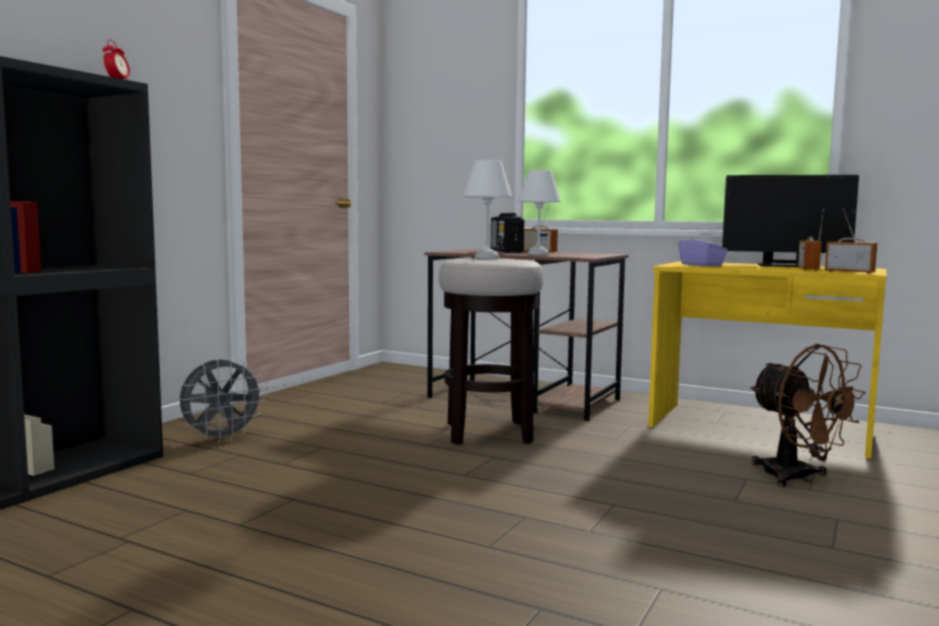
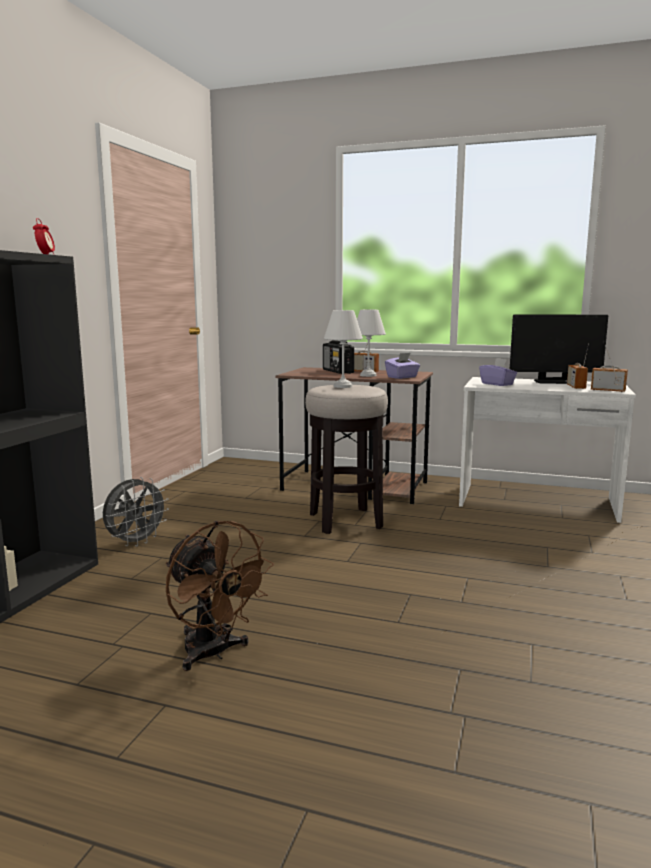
camera: 10 degrees left, 5 degrees up
yellow desk [648,261,887,458] -> white desk [459,377,636,523]
brown fan [750,344,866,487] -> brown fan moved to [166,521,274,671]
none -> purple tissue box [385,353,420,379]

